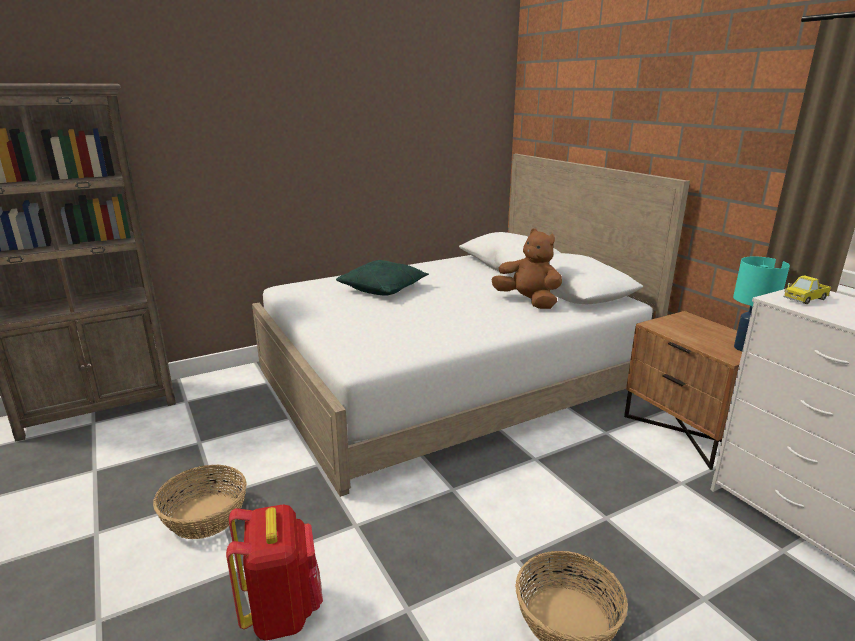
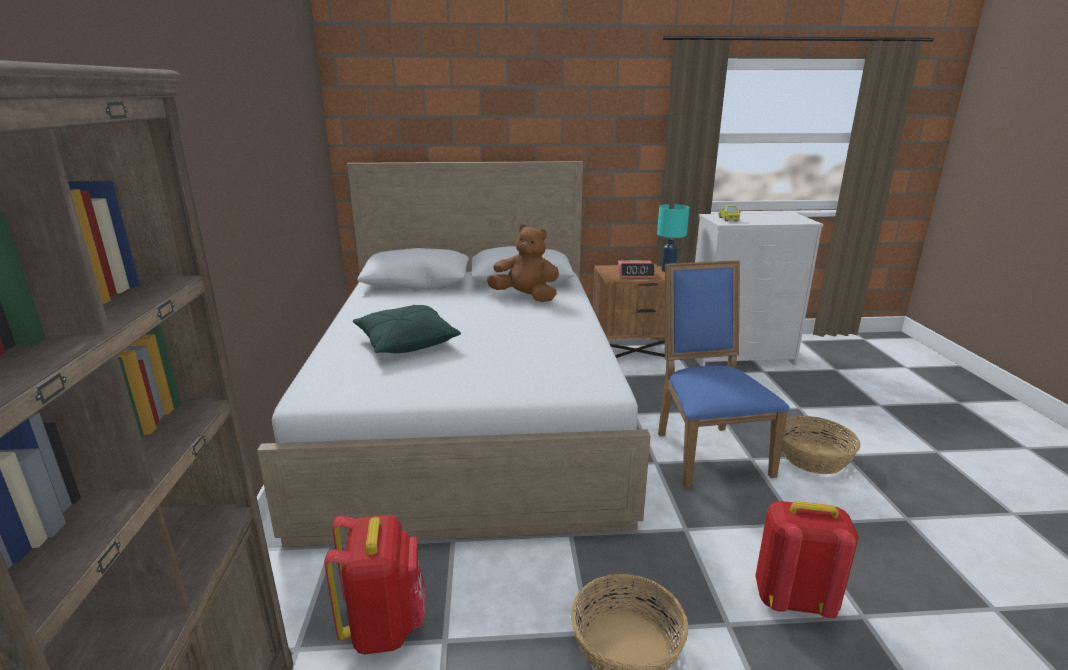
camera: 65 degrees left, 0 degrees up
brown plush toy [492,228,562,309] -> brown plush toy turned 45 degrees clockwise [487,224,559,302]
none -> red backpack [324,515,425,655]
none -> alarm clock [617,261,655,278]
none -> blue chair [658,260,790,488]

